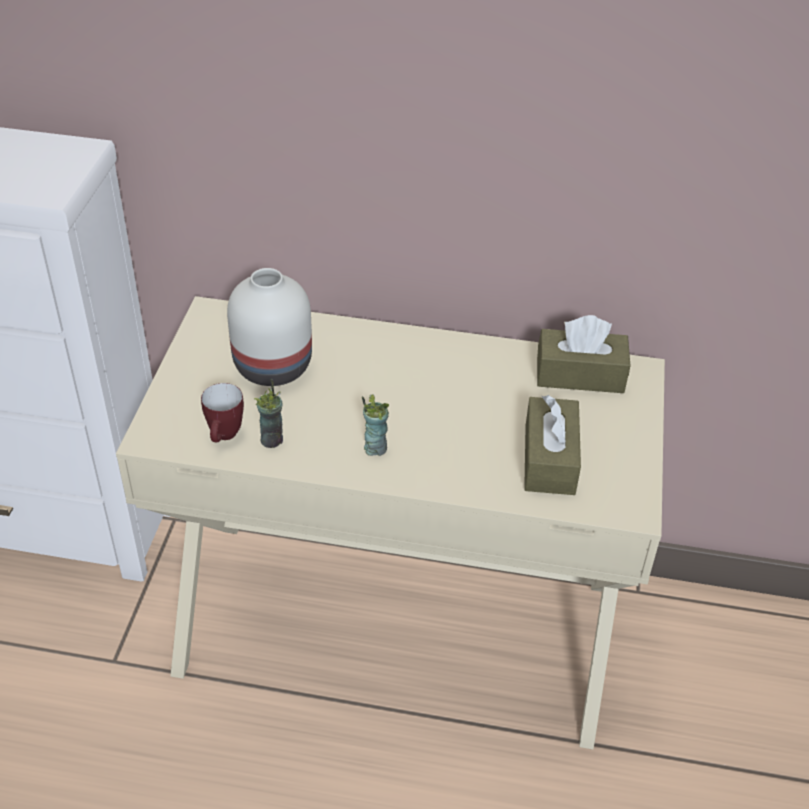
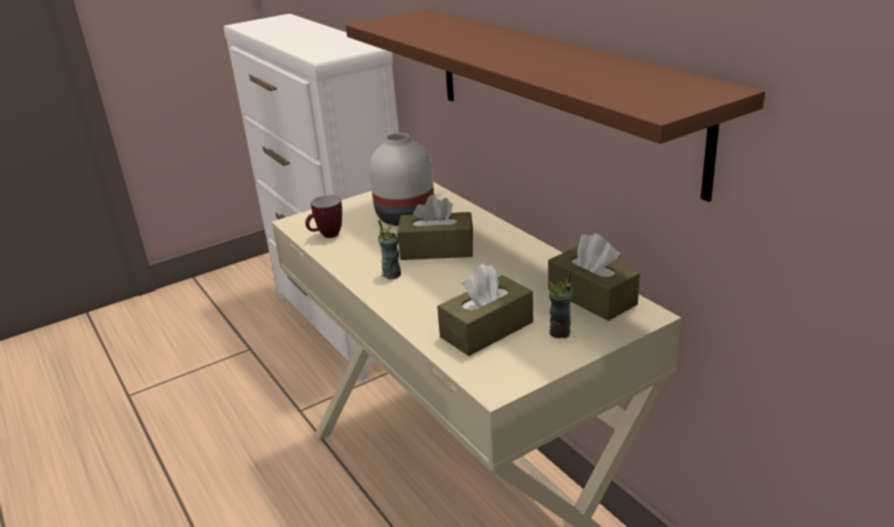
camera: 50 degrees right, 15 degrees down
cup [254,379,283,448] -> cup moved to [549,271,573,338]
none -> brown shelf [346,9,765,202]
none -> brown tissue box [397,194,473,260]

